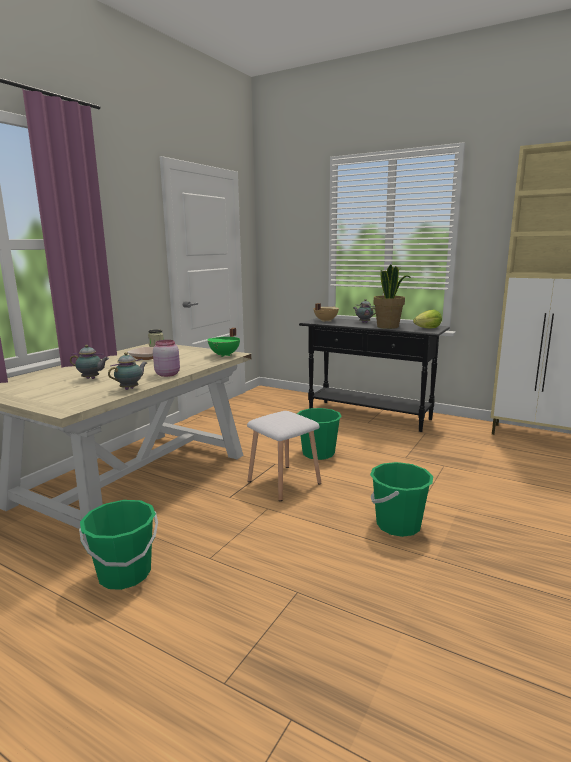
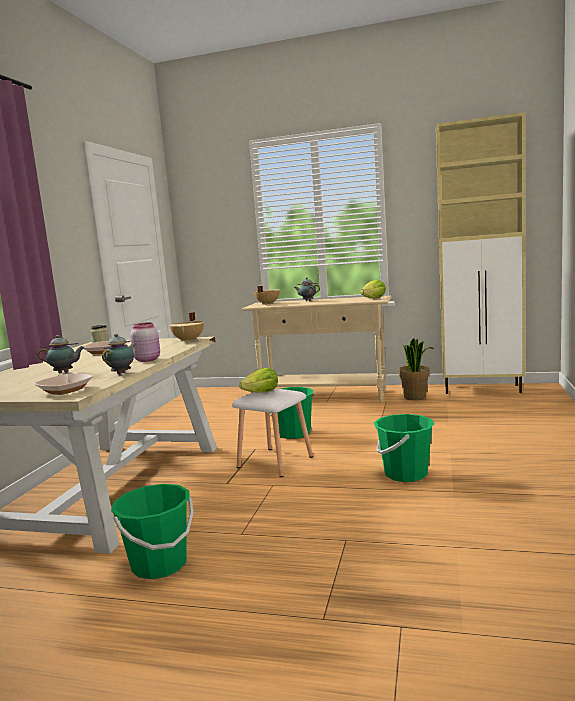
camera: 15 degrees left, 5 degrees down
green cooking pot [208,328,240,357] -> beige cooking pot [169,312,204,342]
black console table [299,318,450,432] -> beige console table [242,296,391,402]
potted plant [374,264,411,329] -> potted plant moved to [399,338,433,400]
none -> bowl [34,373,93,395]
none -> lettuce [239,367,278,393]

